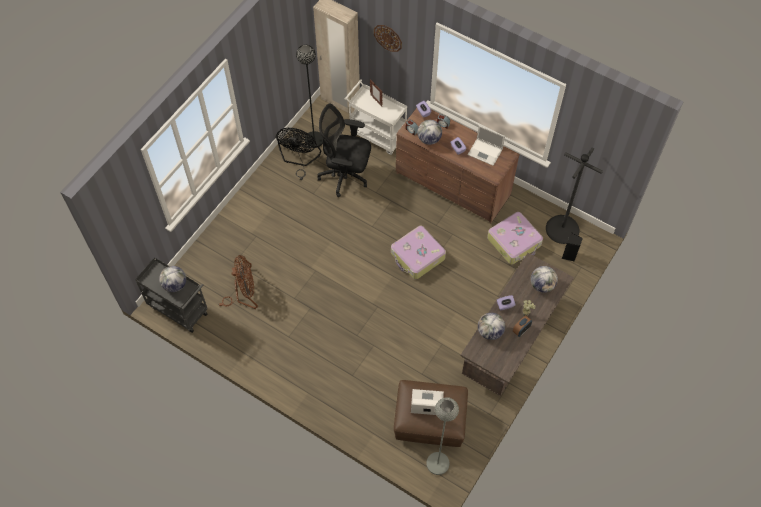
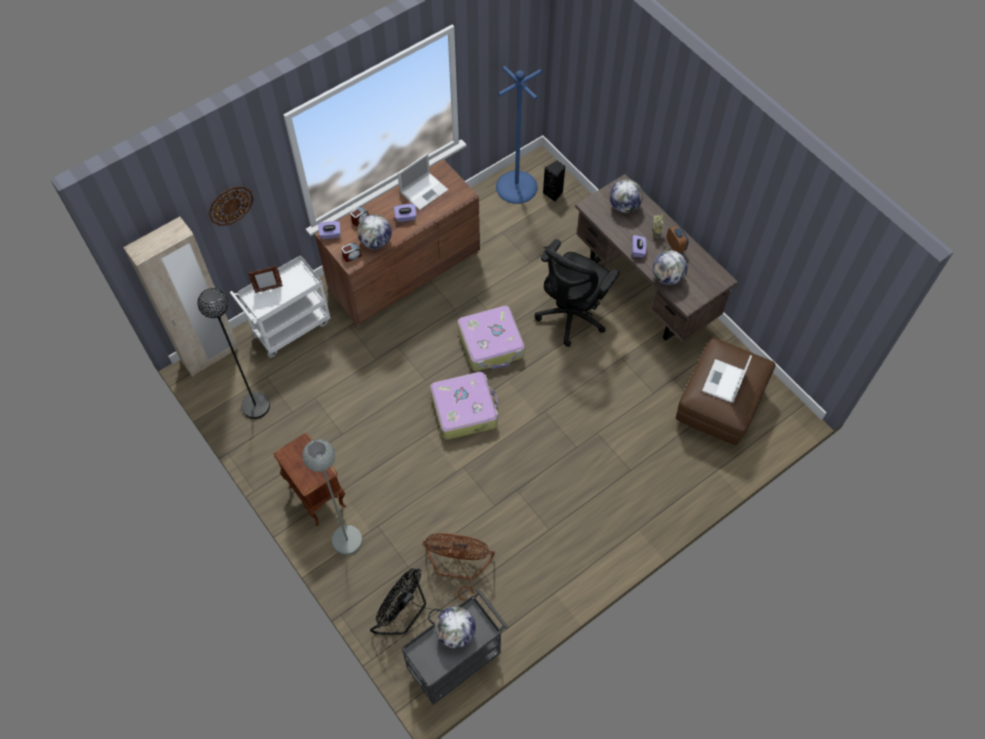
camera: 70 degrees left, 0 degrees up
black fan [275,128,321,180] -> black fan moved to [370,568,442,635]
black office chair [317,103,371,197] -> black office chair moved to [535,239,619,347]
grey floor lamp [426,397,459,475] -> grey floor lamp moved to [302,439,362,555]
suitcase [487,212,543,264] -> suitcase moved to [430,372,498,440]
black clothes rack [546,147,603,244] -> blue clothes rack [496,66,542,204]
none -> brown nightstand [274,433,346,526]

